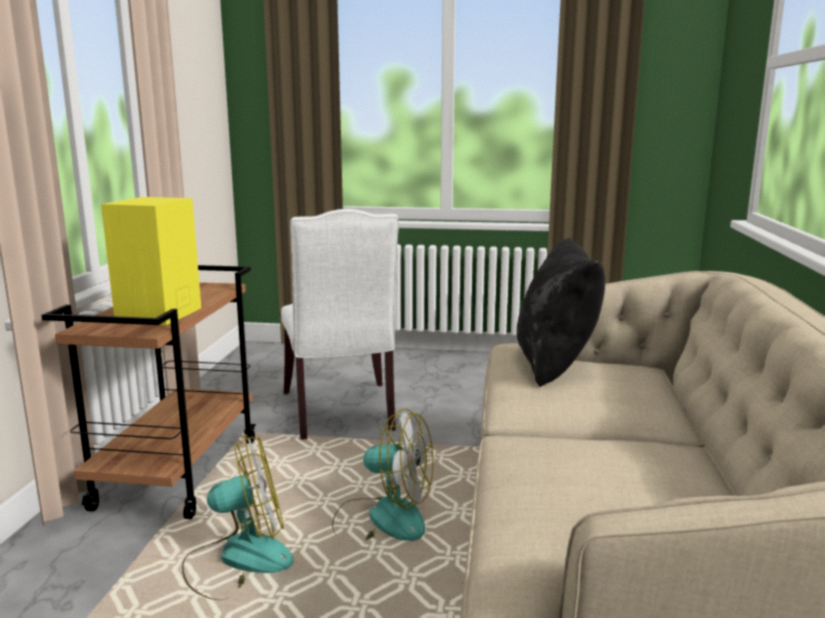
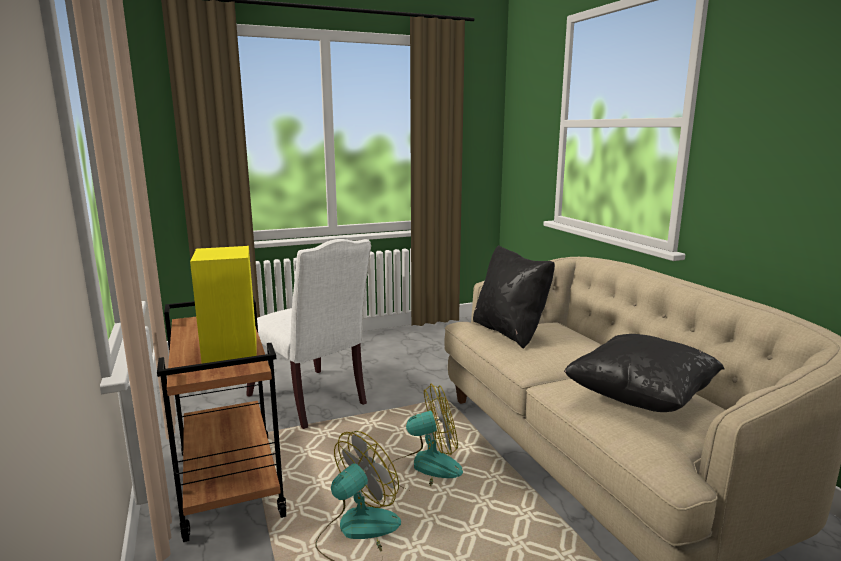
camera: 30 degrees left, 0 degrees up
none -> black pillow [564,334,725,412]

